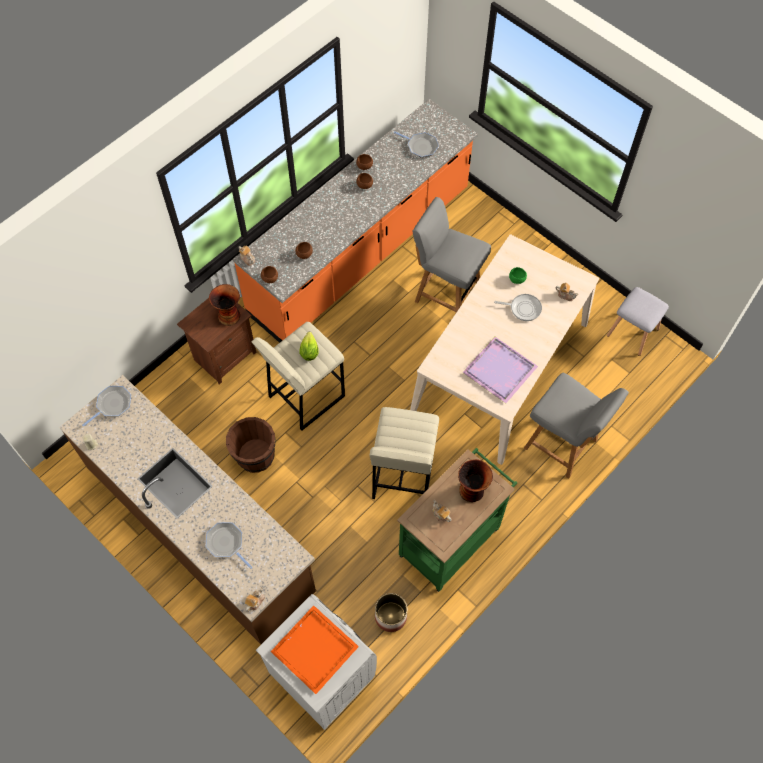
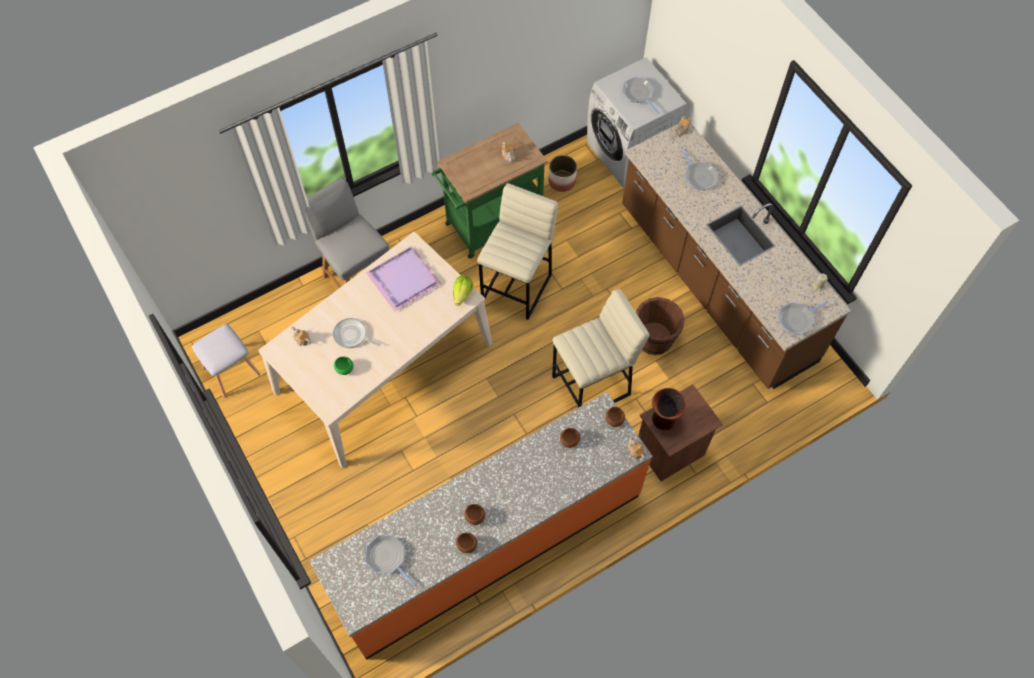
camera: 165 degrees left, 0 degrees up
orange tray [271,605,359,694] -> frying pan [622,77,660,114]
lettuce [299,332,319,361] -> lettuce moved to [453,276,474,306]
grey chair [412,197,491,312] -> none
vase [458,459,493,502] -> none

